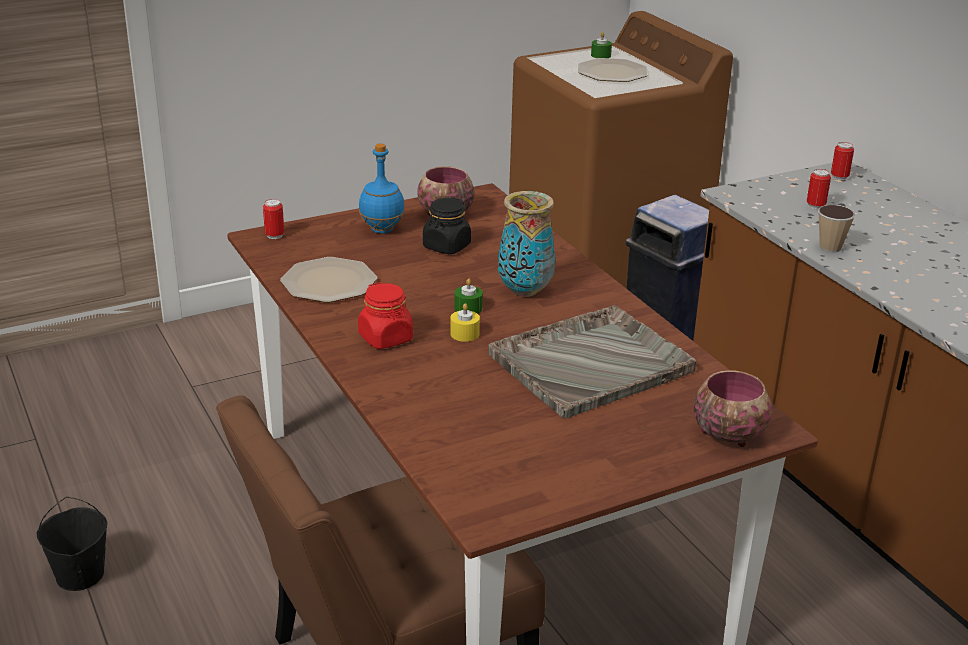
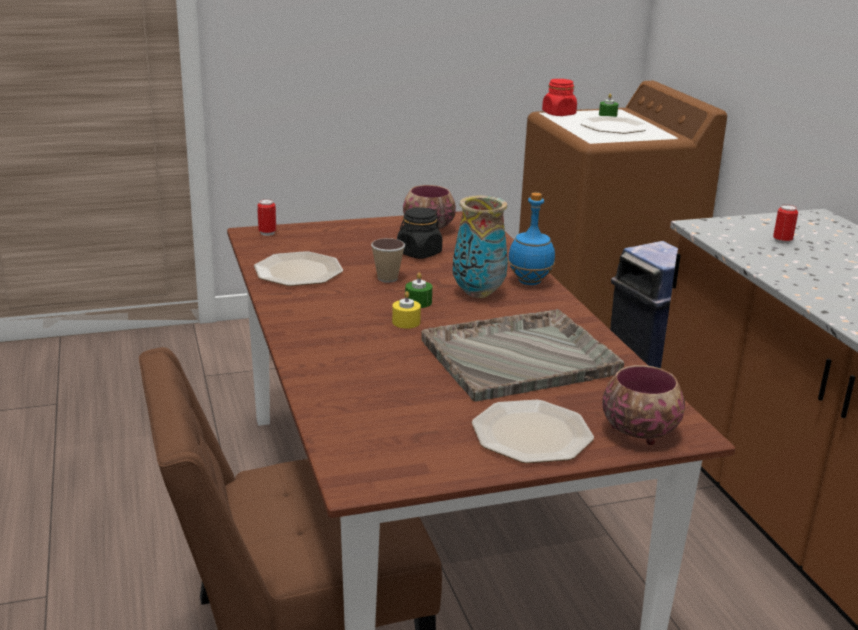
camera: 10 degrees right, 5 degrees down
black bucket [37,497,107,591] -> none
red jar [358,282,413,349] -> red jar moved to [542,79,577,116]
blue bottle [359,144,405,234] -> blue bottle moved to [508,192,555,285]
cup [818,205,855,253] -> cup moved to [371,238,405,283]
can [831,142,854,180] -> none
none -> plate [472,400,594,463]

